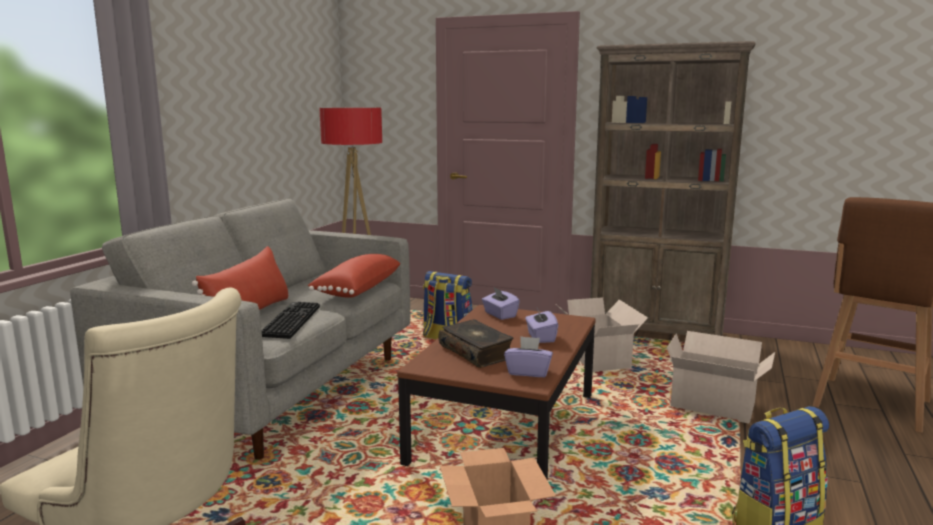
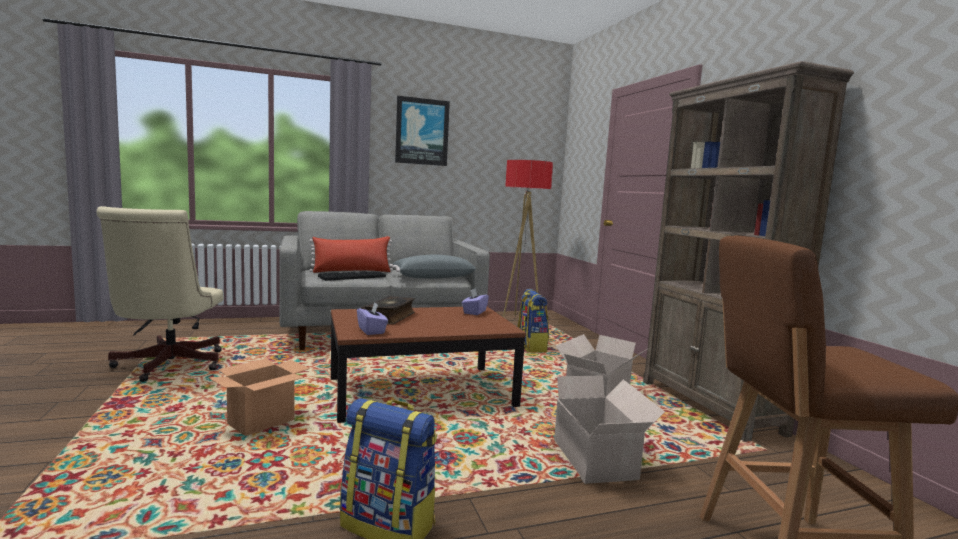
camera: 50 degrees right, 5 degrees down
red pillow [308,254,400,298] -> grey pillow [390,255,476,278]
purple tissue box [525,308,558,343] -> none
none -> picture [395,96,450,166]

